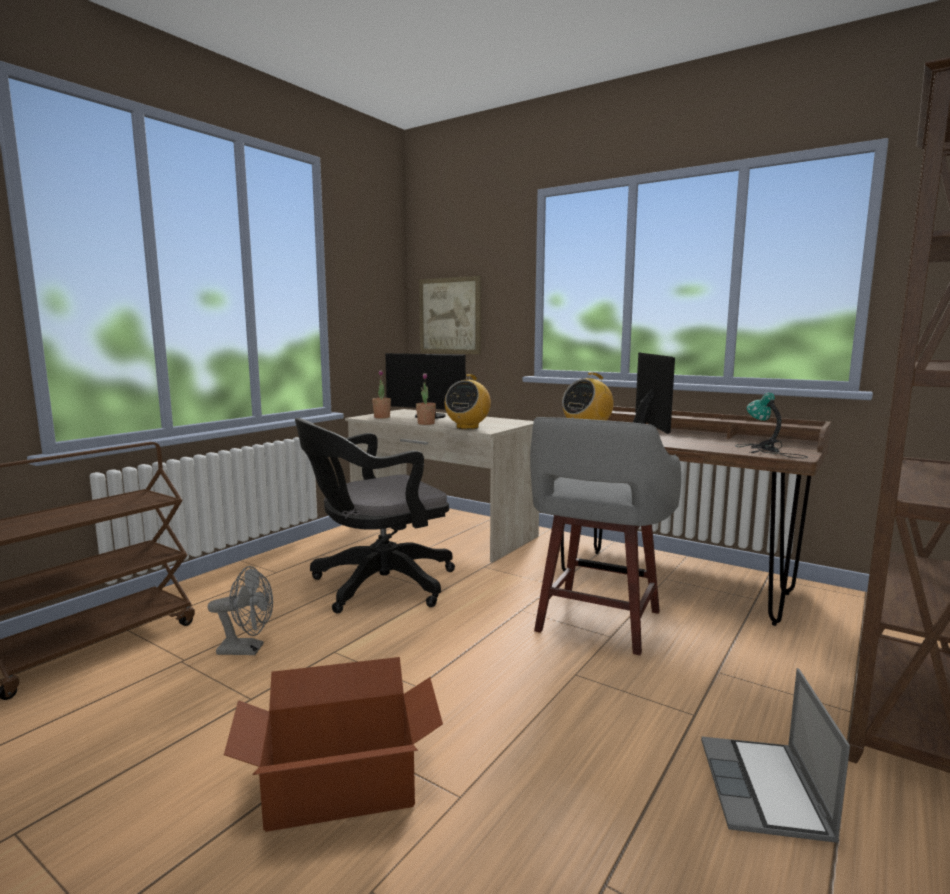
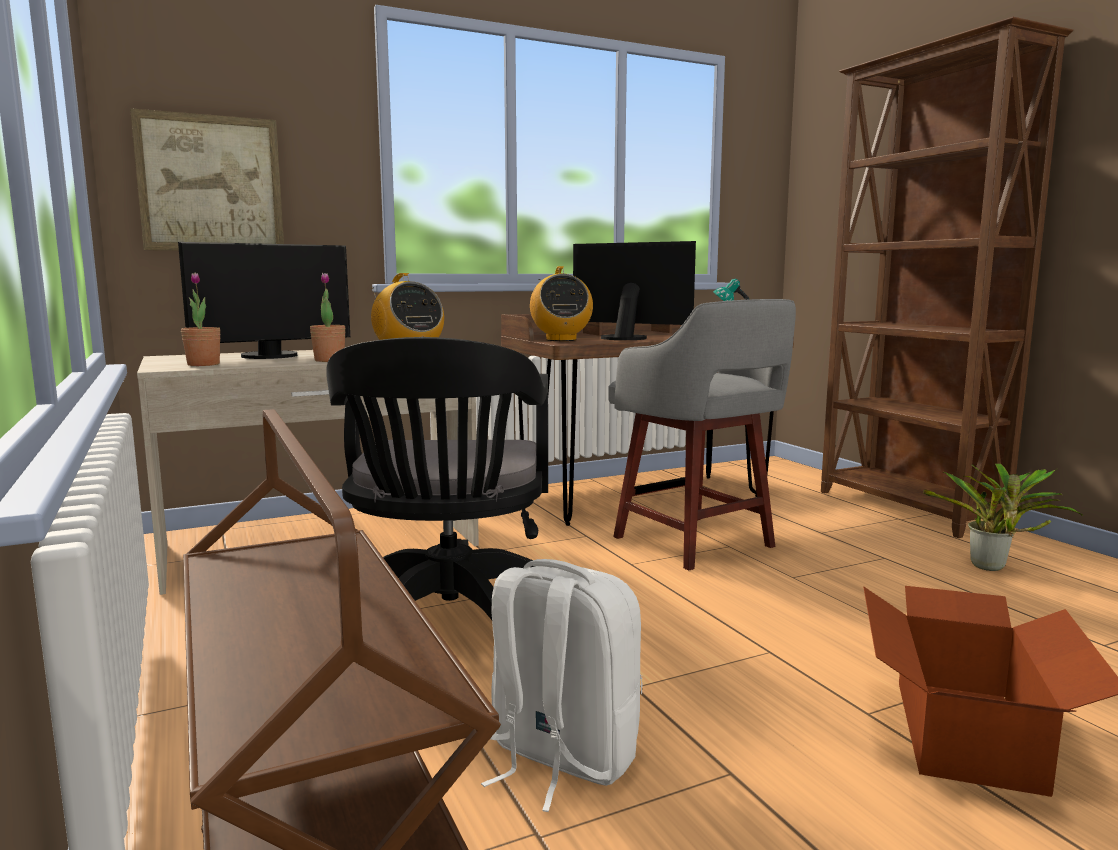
camera: 60 degrees left, 0 degrees up
grey fan [207,566,273,655] -> white backpack [481,559,642,812]
laptop [701,668,850,843] -> potted plant [923,463,1083,571]

